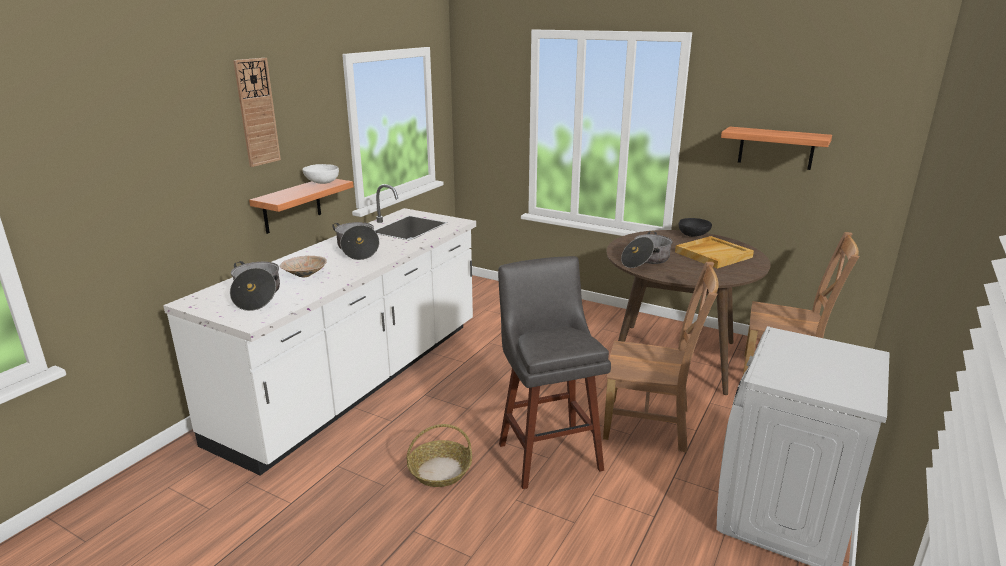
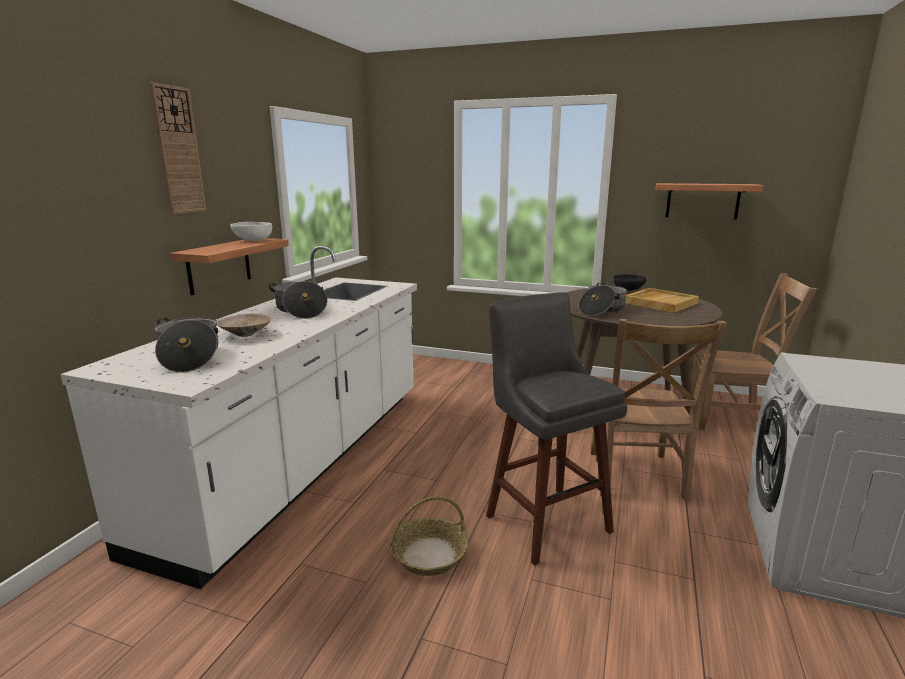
camera: 10 degrees left, 5 degrees down
brown chair [603,262,719,453] -> brown chair turned 90 degrees clockwise [590,319,727,502]

